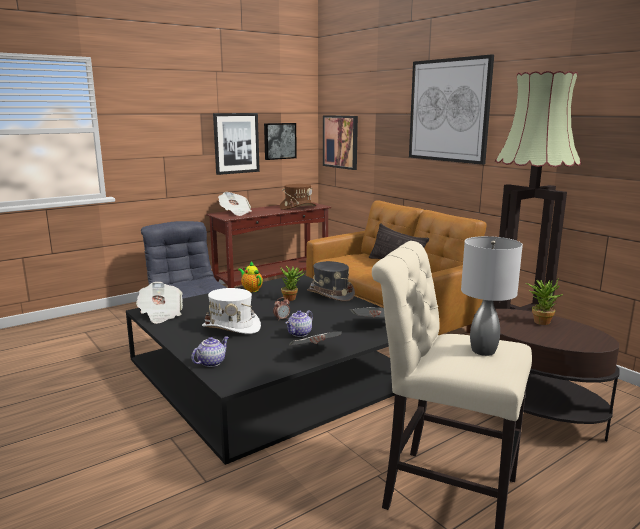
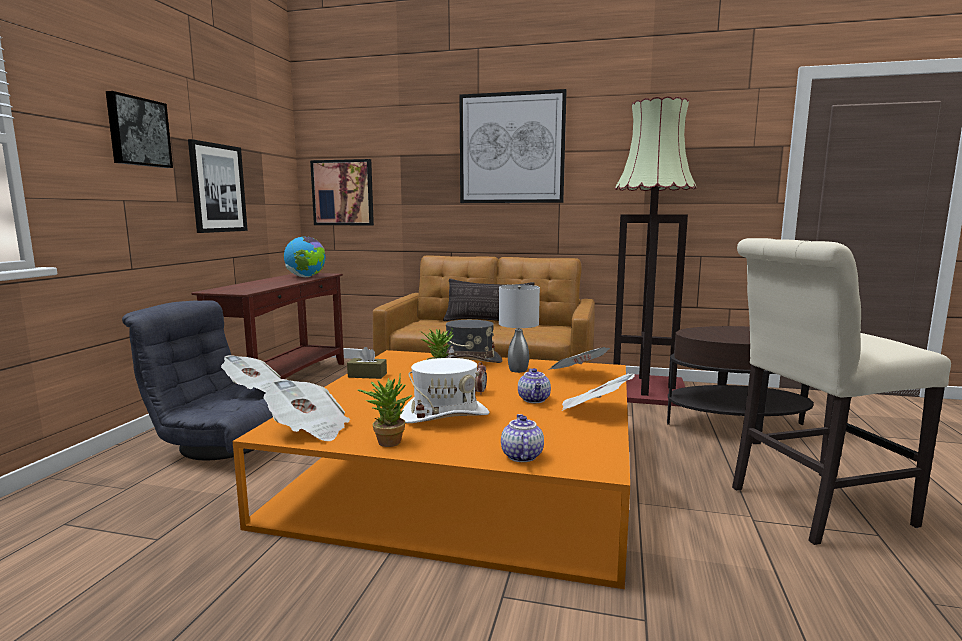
camera: 40 degrees left, 5 degrees down
black coffee table [126,274,395,465] -> orange coffee table [233,350,630,589]
newspaper [218,192,252,216] -> newspaper moved to [221,355,281,392]
teapot [238,261,263,292] -> brown tissue box [347,347,387,379]
picture [264,123,297,160] -> picture moved to [106,91,173,168]
brown hat [280,184,316,210] -> globe [284,237,326,277]
grey table lamp [461,236,523,356] -> grey table lamp moved to [499,284,540,373]
potted plant [526,280,563,325] -> potted plant moved to [358,375,412,447]

